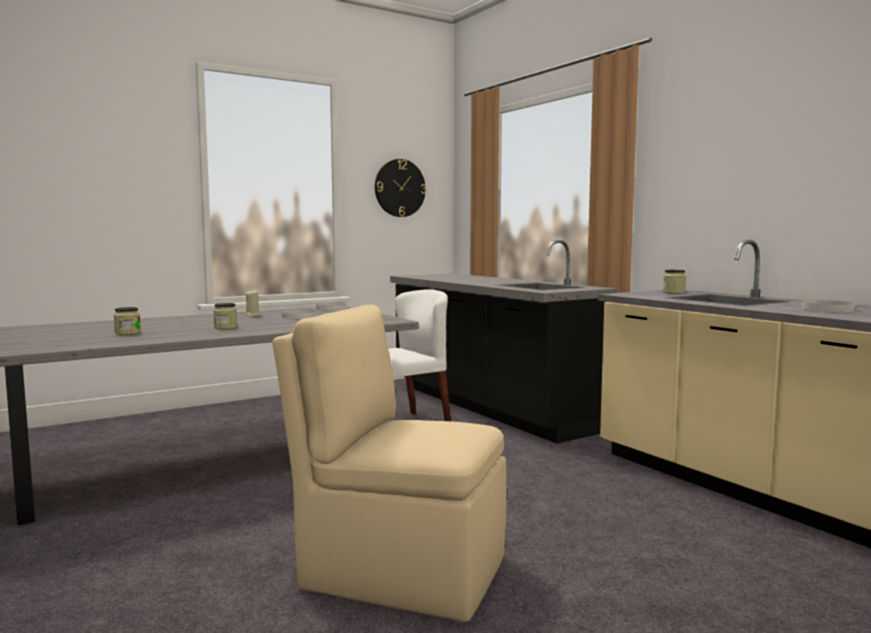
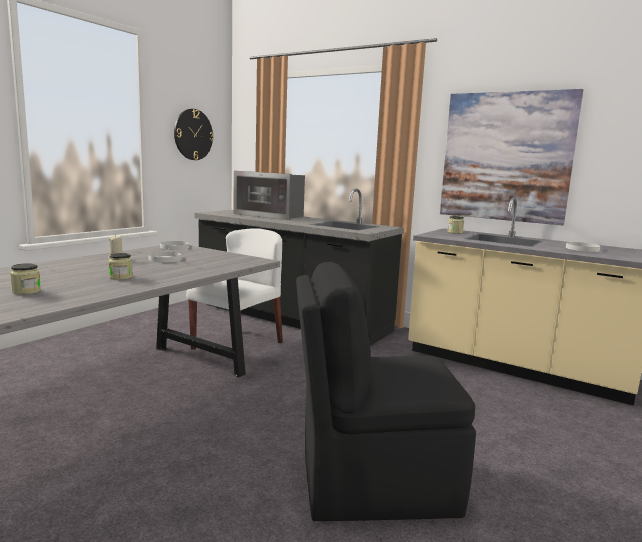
camera: 25 degrees left, 5 degrees up
beige chair [272,304,506,622] -> black chair [296,262,476,521]
none -> microwave [234,171,305,220]
none -> picture [440,89,583,225]

